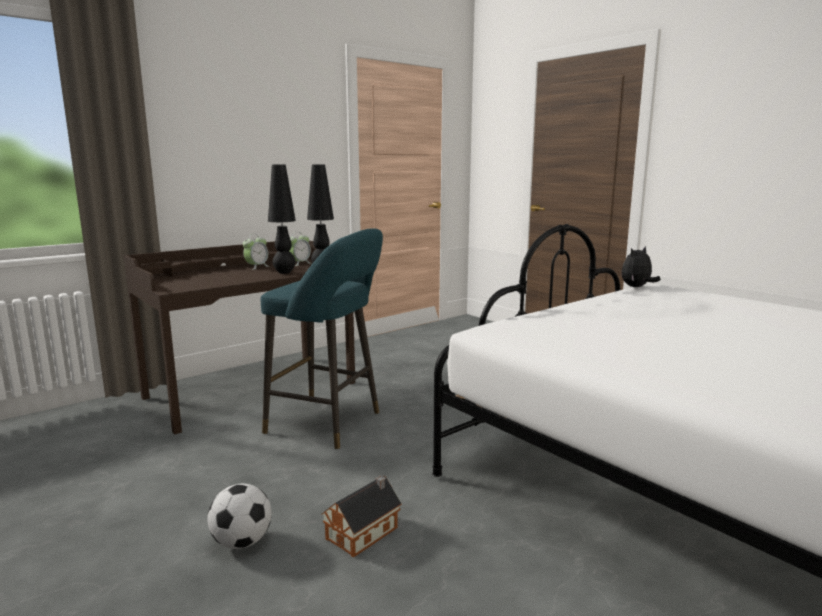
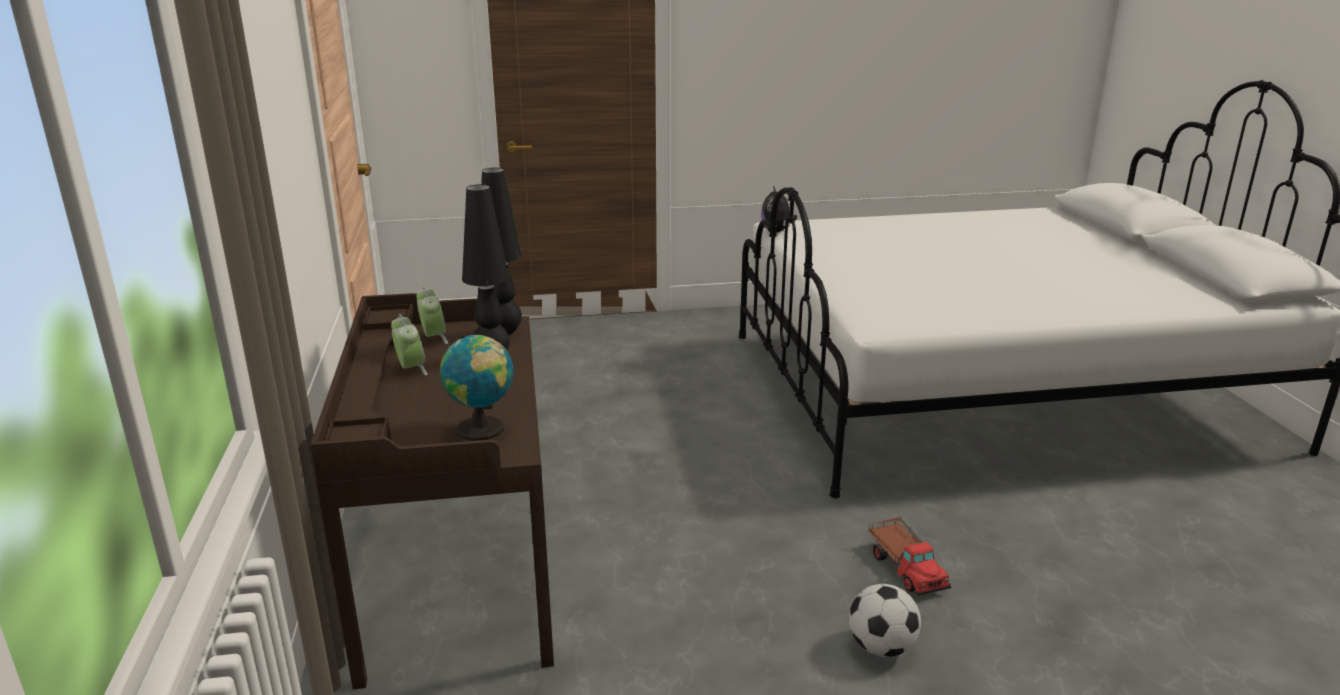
camera: 60 degrees left, 10 degrees up
turquoise stool [261,228,383,449] -> none
toy house [321,475,402,558] -> toy truck [868,517,951,595]
none -> globe [440,334,514,441]

